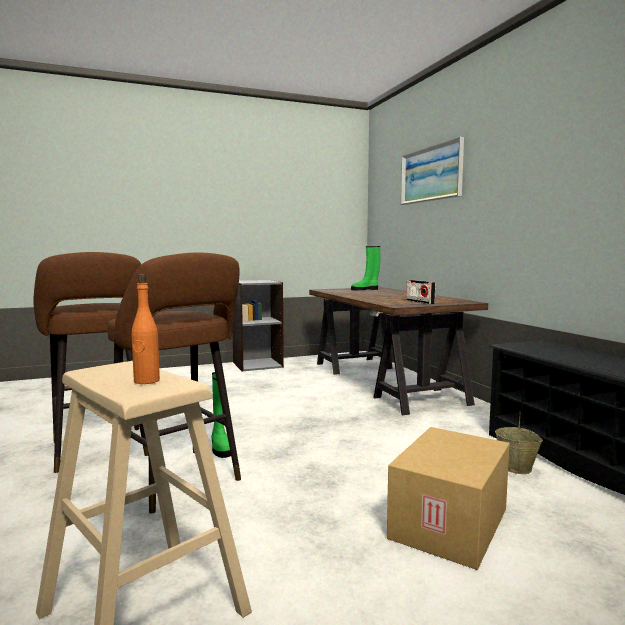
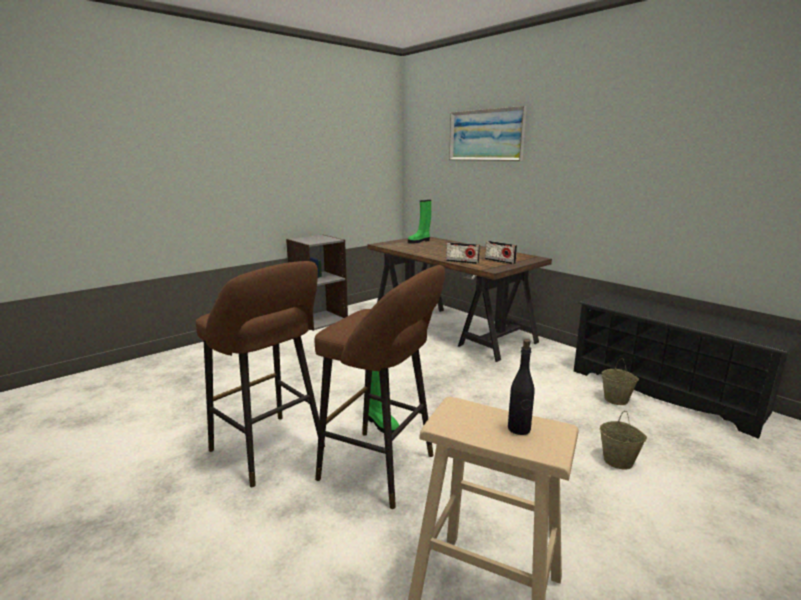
camera: 20 degrees left, 10 degrees up
orange bottle [132,274,160,384] -> black bottle [508,339,535,435]
cardboard box [387,427,510,570] -> beige bucket [600,411,647,470]
none -> radio [446,242,480,264]

